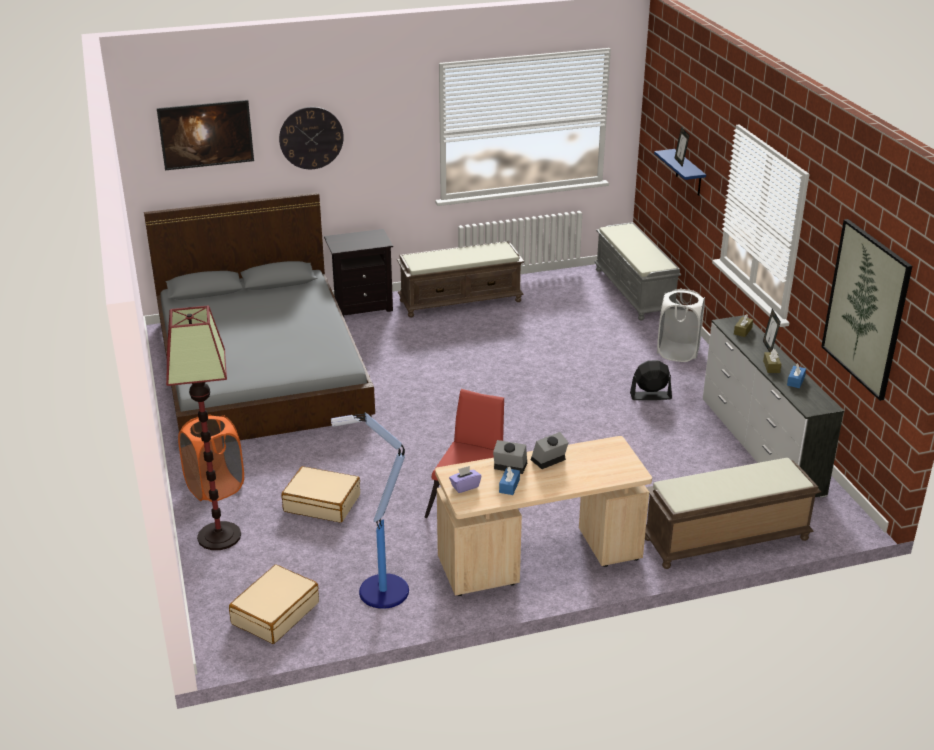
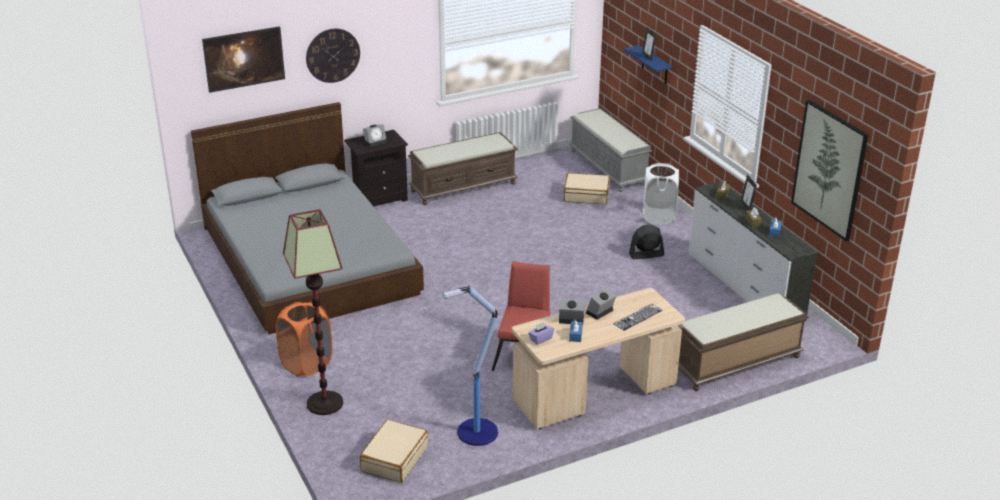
camera: 10 degrees left, 0 degrees up
beige suitcase [281,466,360,523] -> beige suitcase moved to [564,173,610,204]
none -> alarm clock [363,124,387,147]
none -> keyboard [613,304,663,331]

